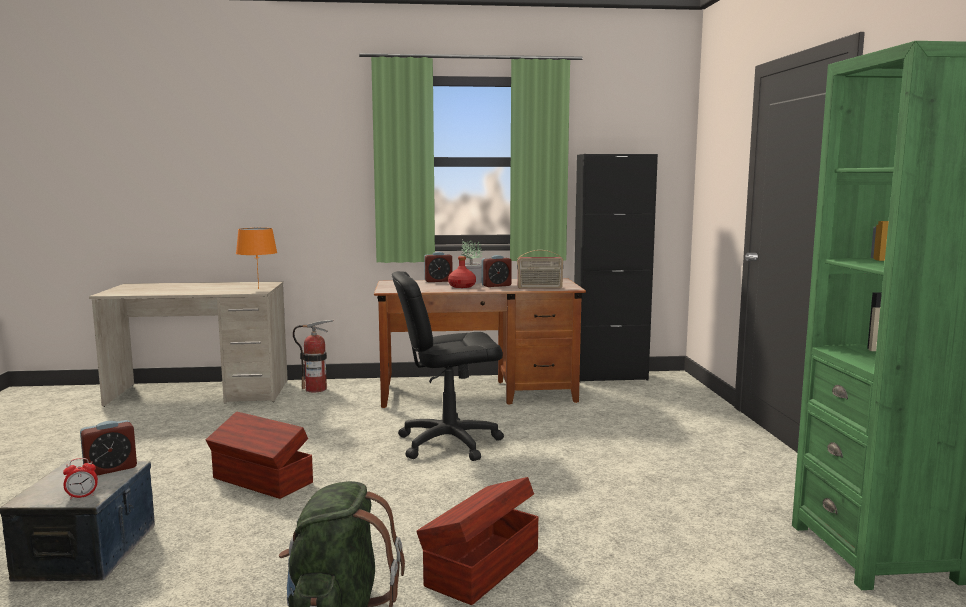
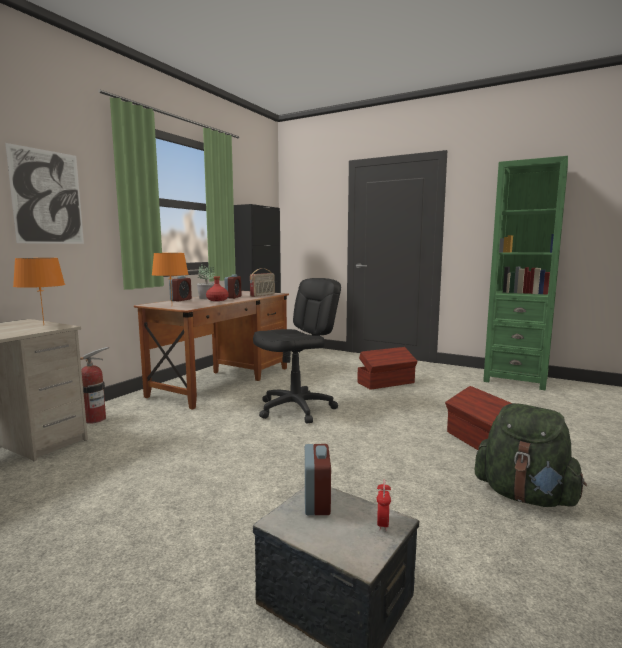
camera: 55 degrees left, 0 degrees up
brown storage box [206,411,313,499] -> brown storage box moved to [357,347,418,390]
black office chair [392,271,504,461] -> black office chair turned 150 degrees counterclockwise [253,278,341,424]
none -> picture [5,143,84,244]
none -> orange table lamp [152,253,189,300]

